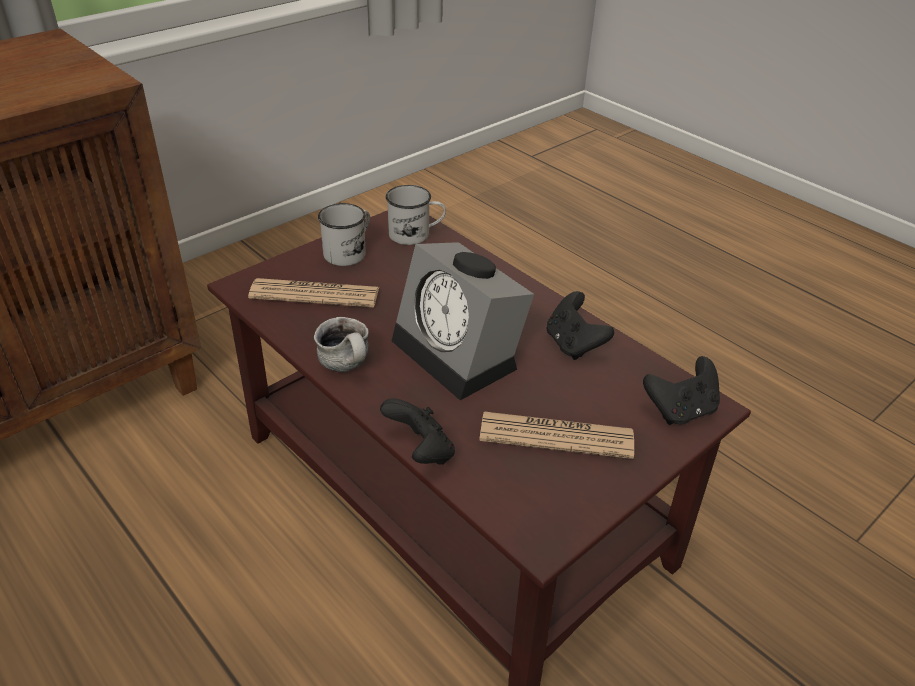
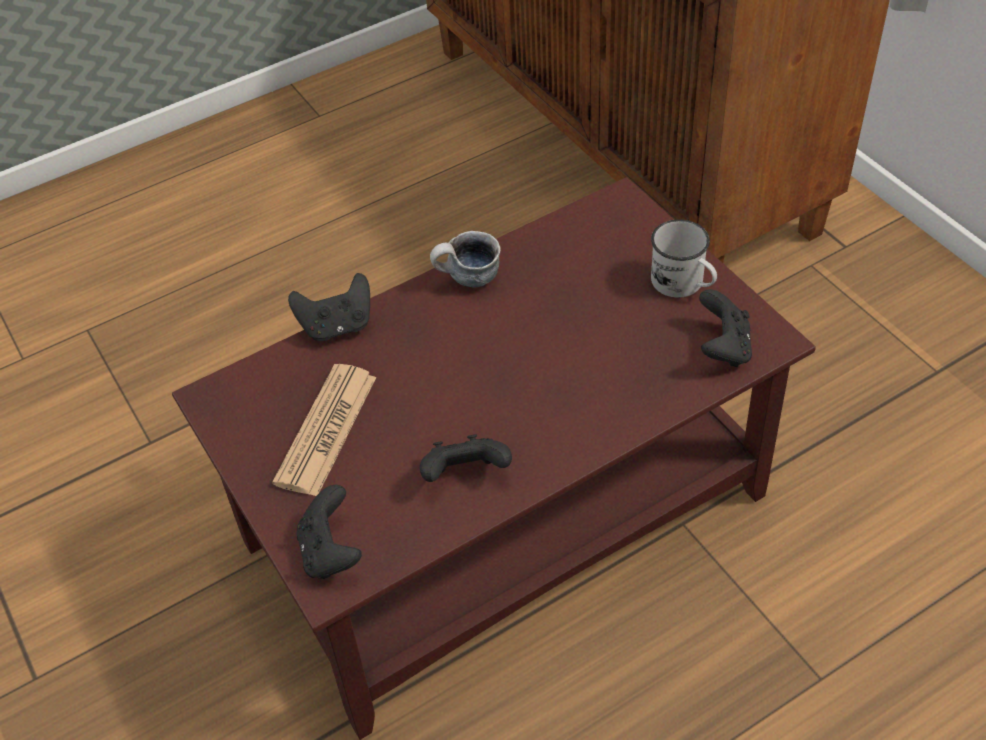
camera: 105 degrees right, 10 degrees up
newspaper [248,278,379,307] -> none
white mug [386,185,446,245] -> black game controller [699,289,752,367]
alarm clock [392,242,534,400] -> none

